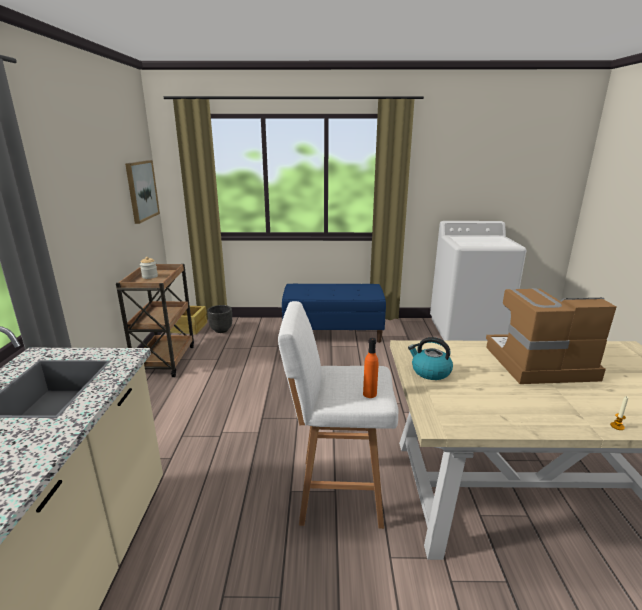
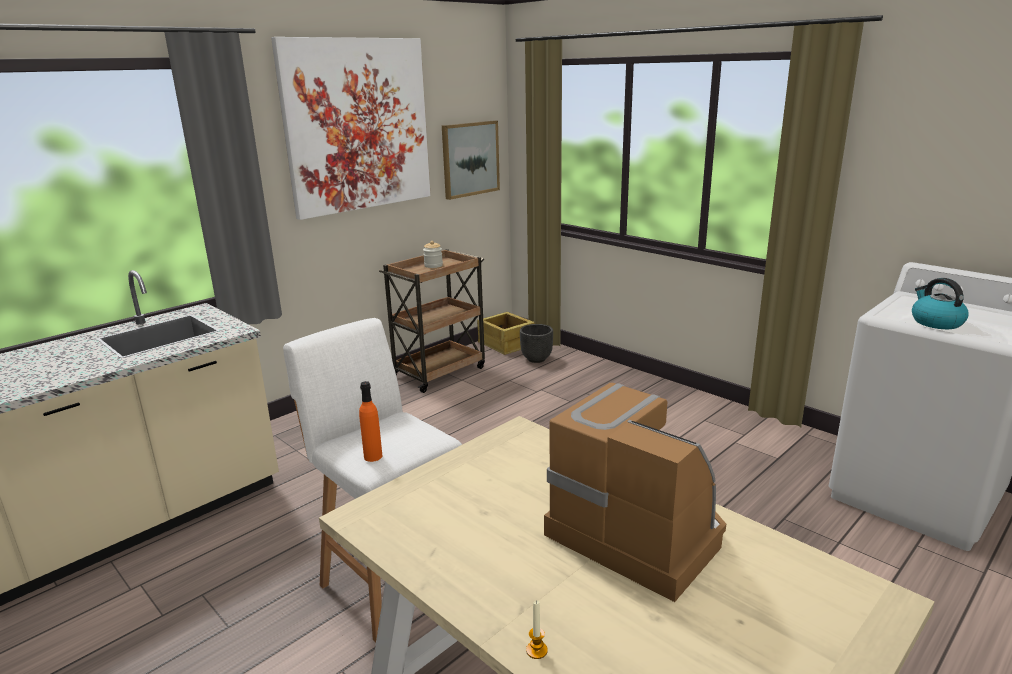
camera: 45 degrees right, 0 degrees up
blue bench [282,284,386,343] -> none
kettle [408,337,453,380] -> kettle moved to [912,278,969,329]
none -> picture [271,37,431,220]

